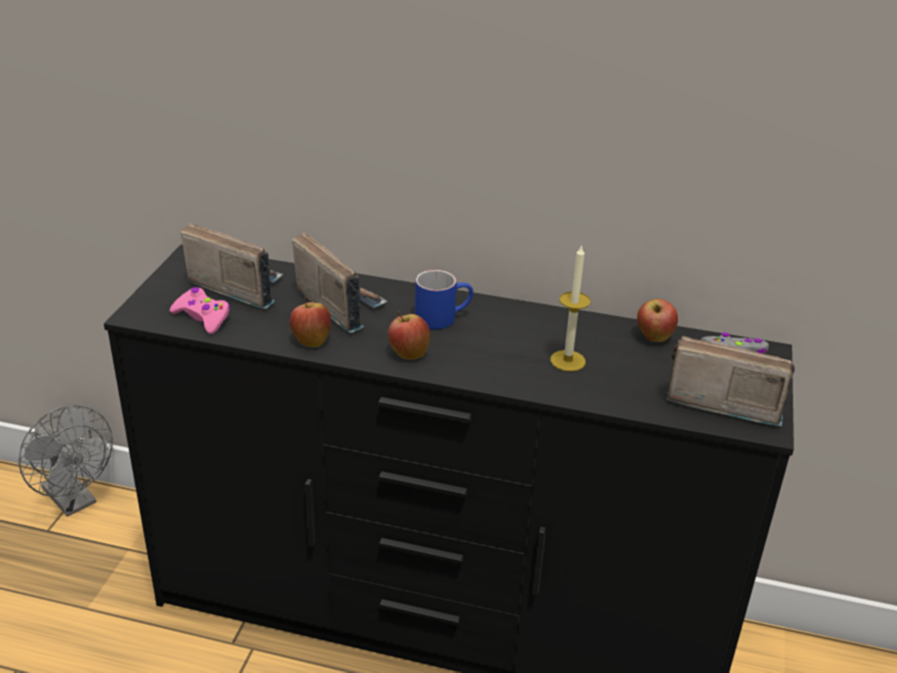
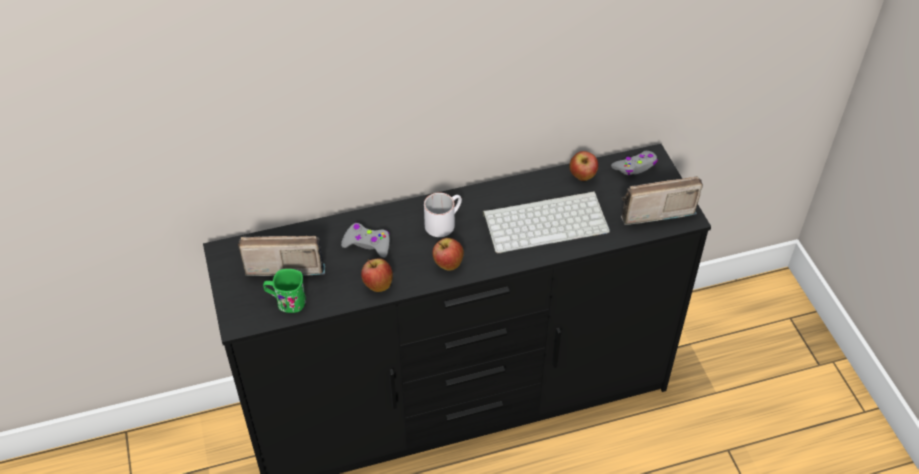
camera: 30 degrees left, 15 degrees up
grey fan [19,405,113,517] -> none
pink game controller [170,287,230,334] -> green mug [263,269,306,313]
radio [292,232,388,333] -> grey game controller [341,223,390,258]
blue mug [415,270,473,329] -> white mug [424,192,462,237]
candle [550,245,591,371] -> keyboard [483,191,610,253]

